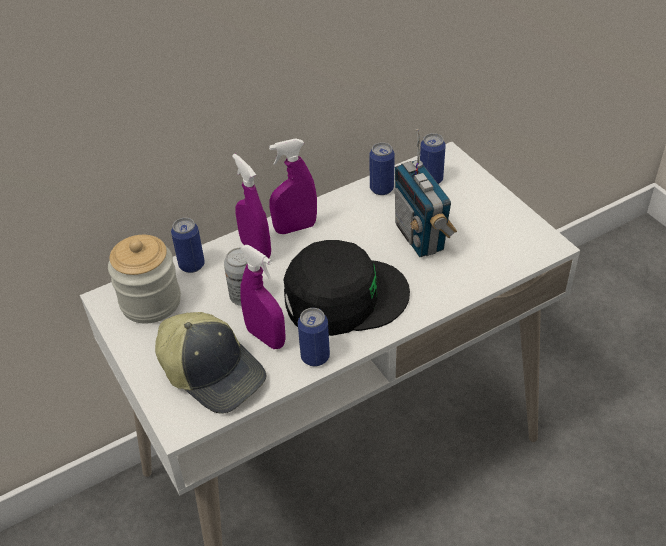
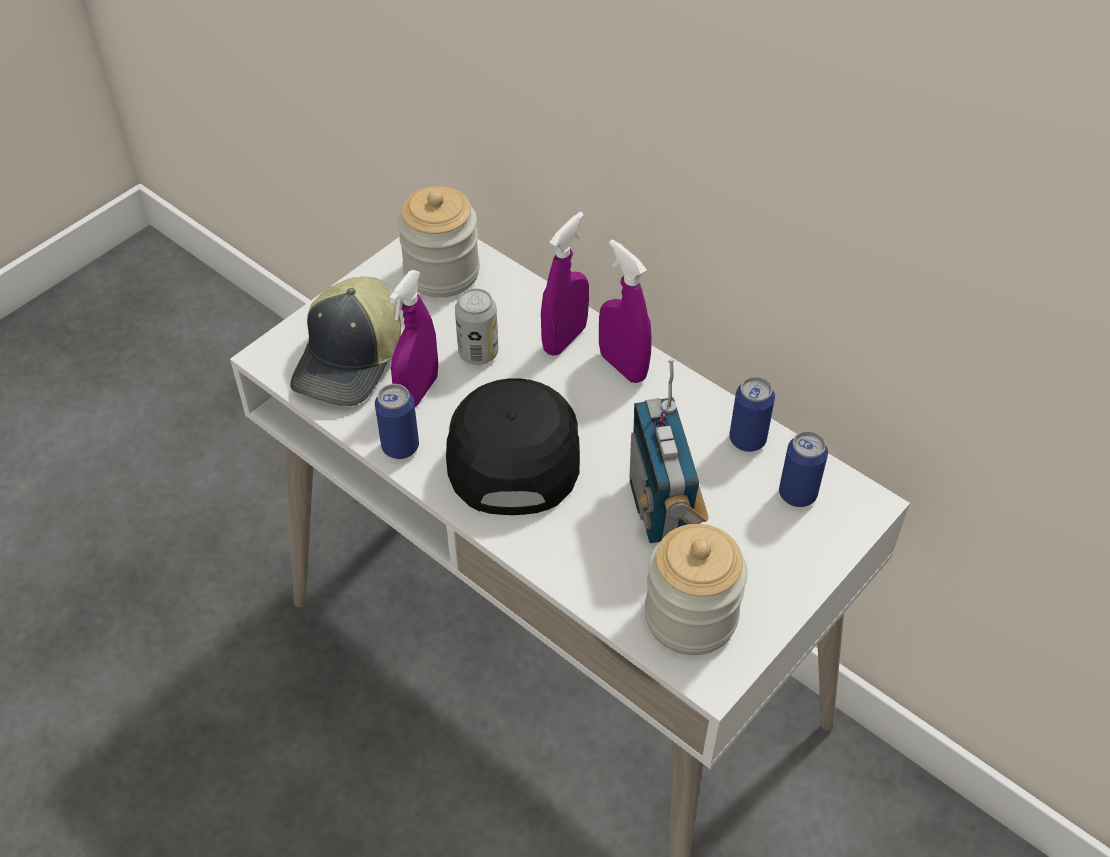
camera: 70 degrees right, 5 degrees up
can [171,218,205,273] -> none
black cap [283,240,410,336] -> black cap turned 150 degrees counterclockwise [446,378,580,515]
radio [395,129,457,257] -> radio turned 60 degrees counterclockwise [629,359,709,543]
none -> jar [645,524,747,655]

